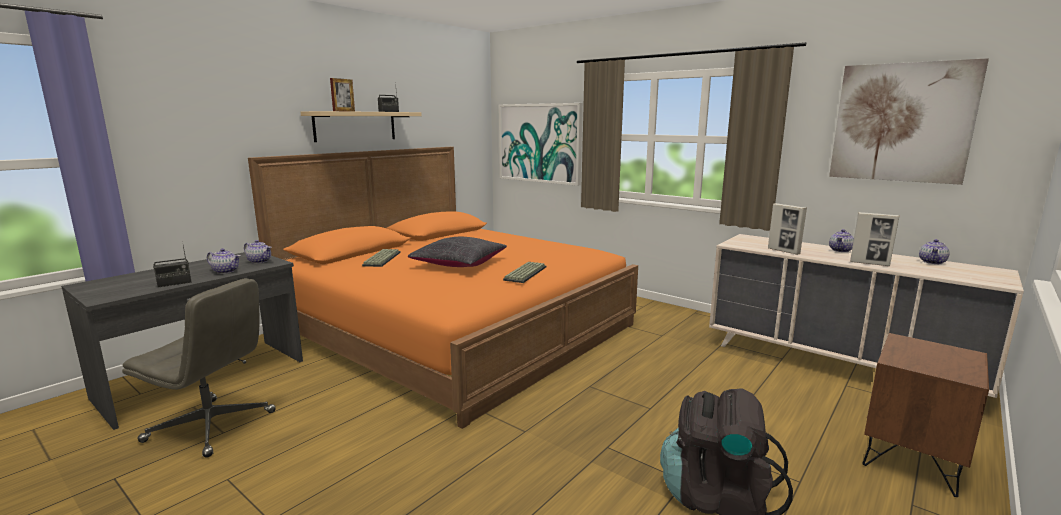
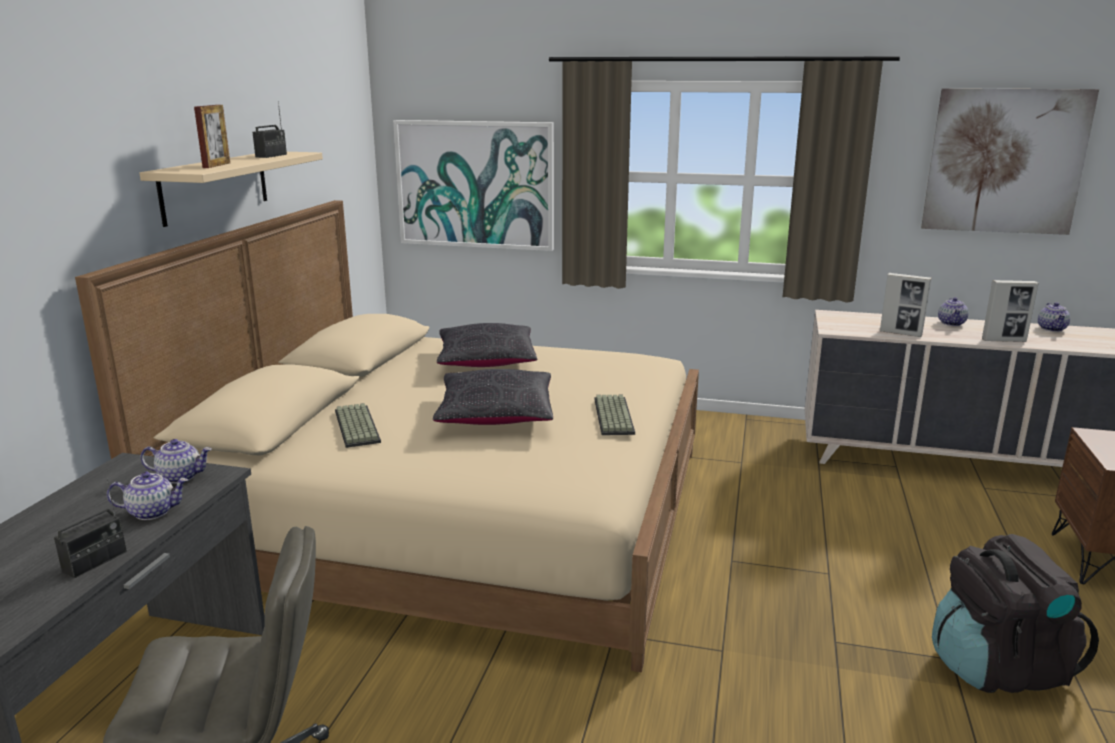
camera: 25 degrees left, 5 degrees up
orange bed [248,147,638,429] -> beige bed [75,200,699,673]
none -> black pillow [437,323,537,367]

